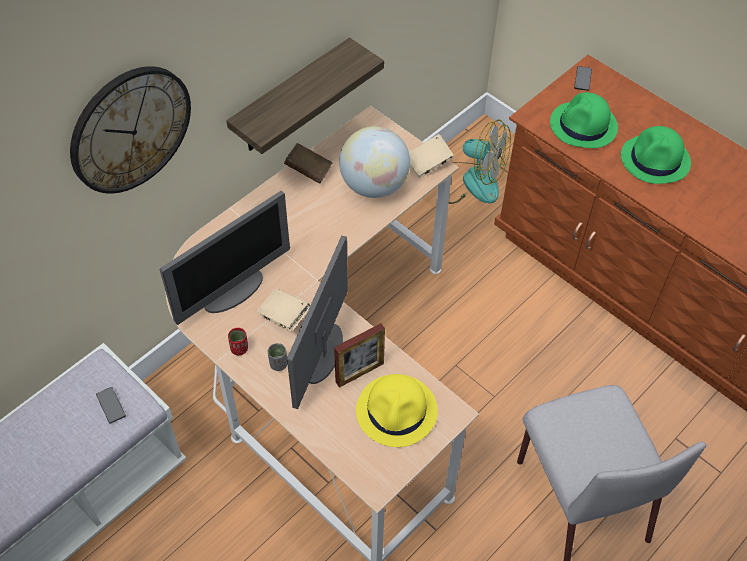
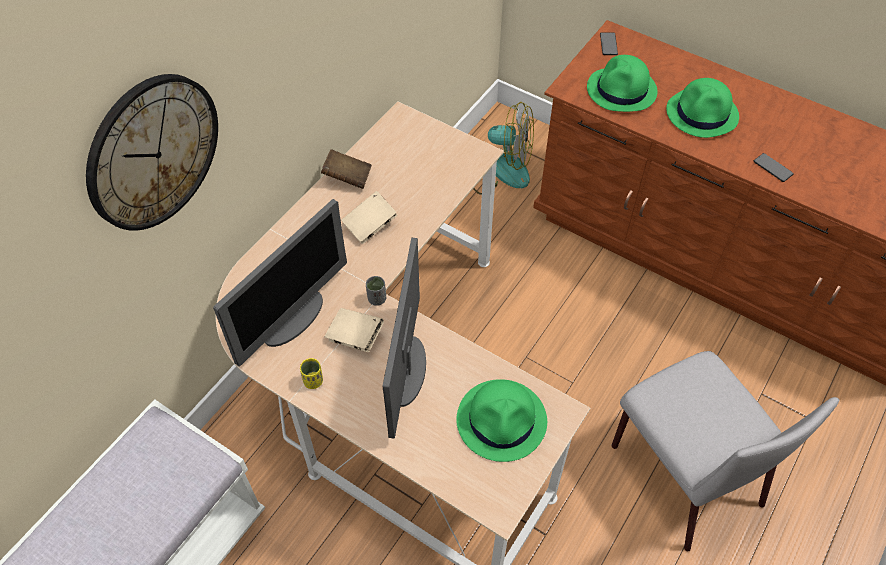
camera: 10 degrees left, 0 degrees up
phone [96,387,126,424] -> phone moved to [754,153,794,182]
shelf [226,37,384,154] -> none
red cup [228,328,248,355] -> yellow cup [300,358,323,389]
grey cup [268,343,287,371] -> grey cup moved to [366,276,386,306]
picture frame [334,323,385,388] -> none
globe [339,126,410,198] -> none
yellow hat [356,374,438,447] -> green hat [456,379,547,462]
beige book [409,134,454,178] -> beige book moved to [341,191,397,244]

